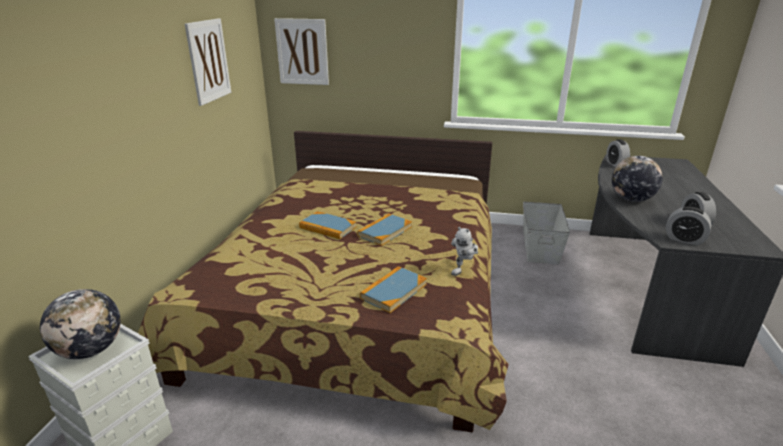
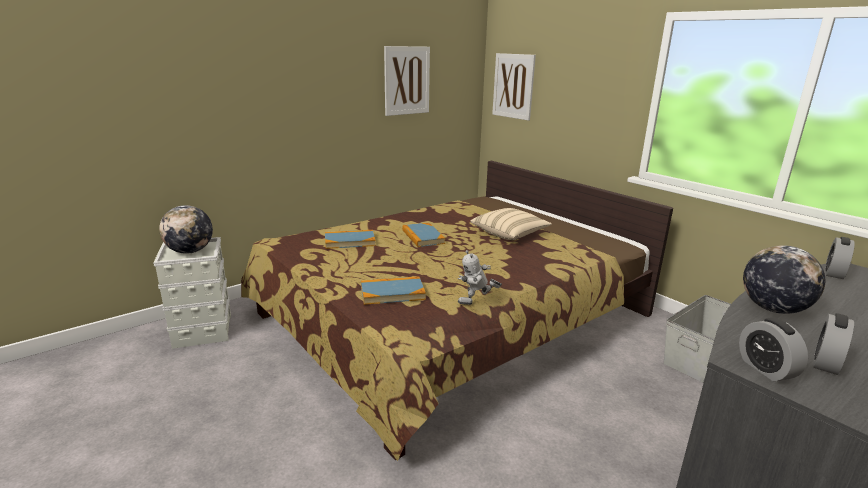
camera: 40 degrees right, 5 degrees down
book [357,214,412,246] -> book moved to [325,230,376,249]
none -> beige pillow [470,208,552,240]

